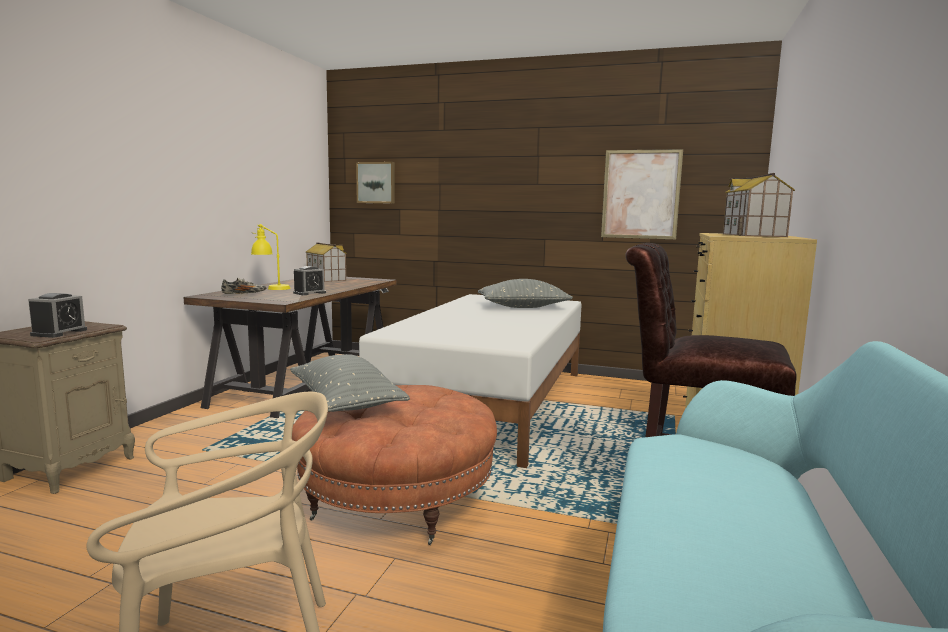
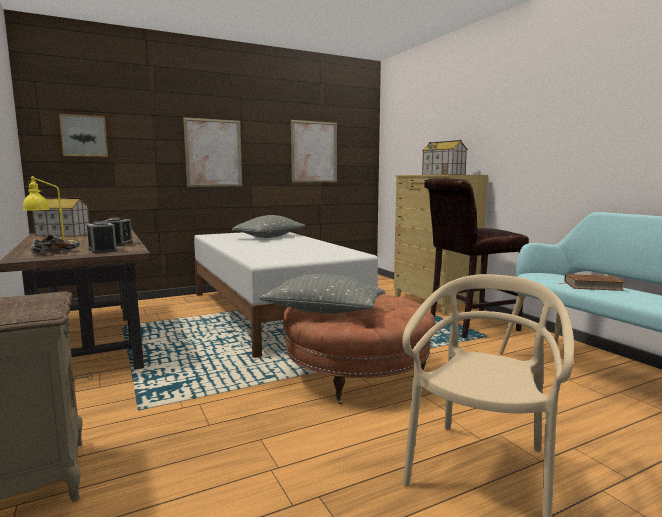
camera: 45 degrees left, 0 degrees up
alarm clock [28,293,87,338] -> alarm clock moved to [87,221,117,254]
none -> picture [183,117,242,187]
none -> brown book [559,274,626,291]

